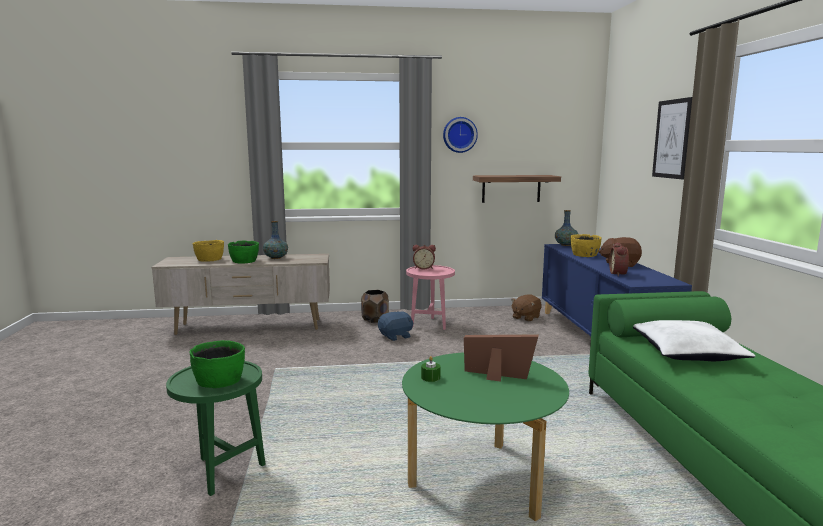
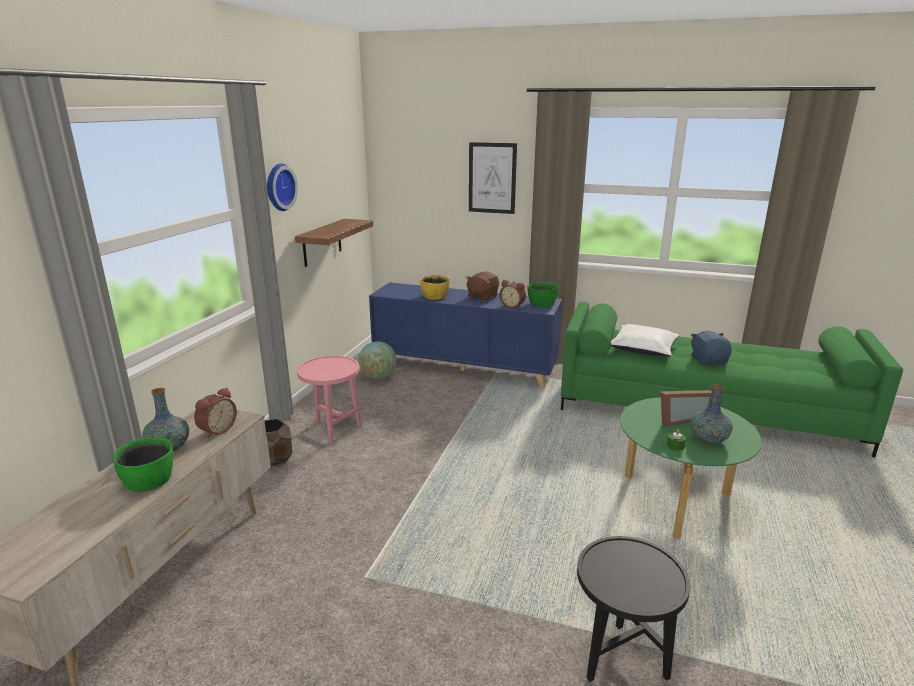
camera: 65 degrees left, 10 degrees up
green side table [166,361,266,496] -> black side table [577,536,690,682]
green bowl [190,340,245,388] -> green bowl moved to [527,282,558,307]
yellow bowl [193,240,224,262] -> none
blue plush toy [378,311,413,341] -> blue plush toy moved to [691,331,731,365]
alarm clock [413,245,436,269] -> alarm clock moved to [194,388,237,438]
picture frame [464,334,539,382] -> picture frame turned 150 degrees counterclockwise [660,390,712,427]
brown plush toy [511,294,541,322] -> globe [359,341,396,379]
vase [555,210,578,246] -> vase moved to [690,385,732,444]

